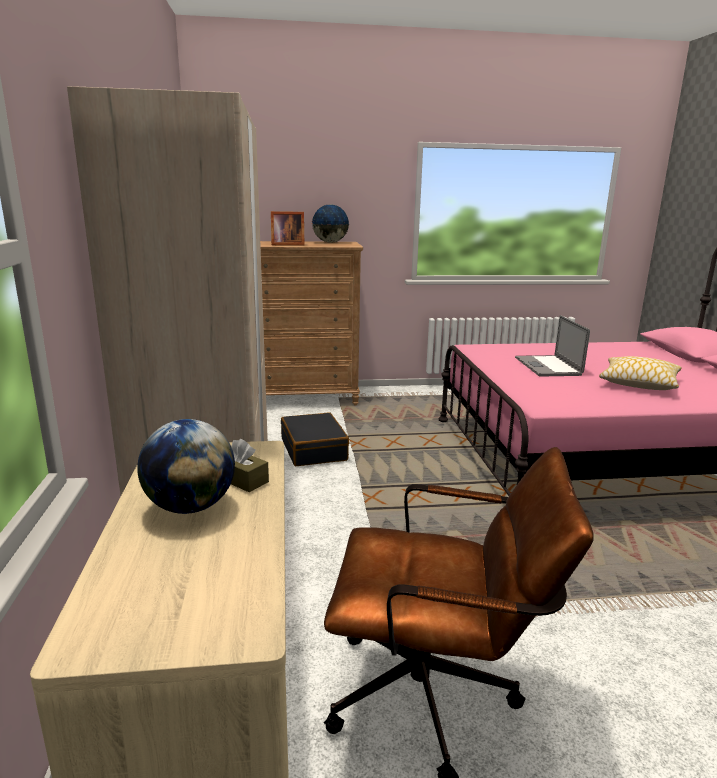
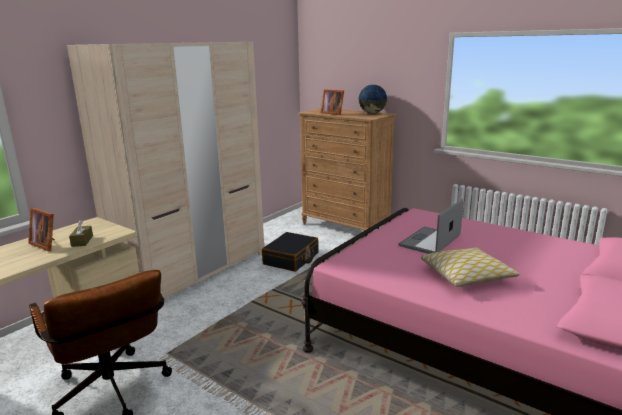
camera: 45 degrees right, 0 degrees up
globe [137,419,235,514] -> picture frame [28,208,54,251]

